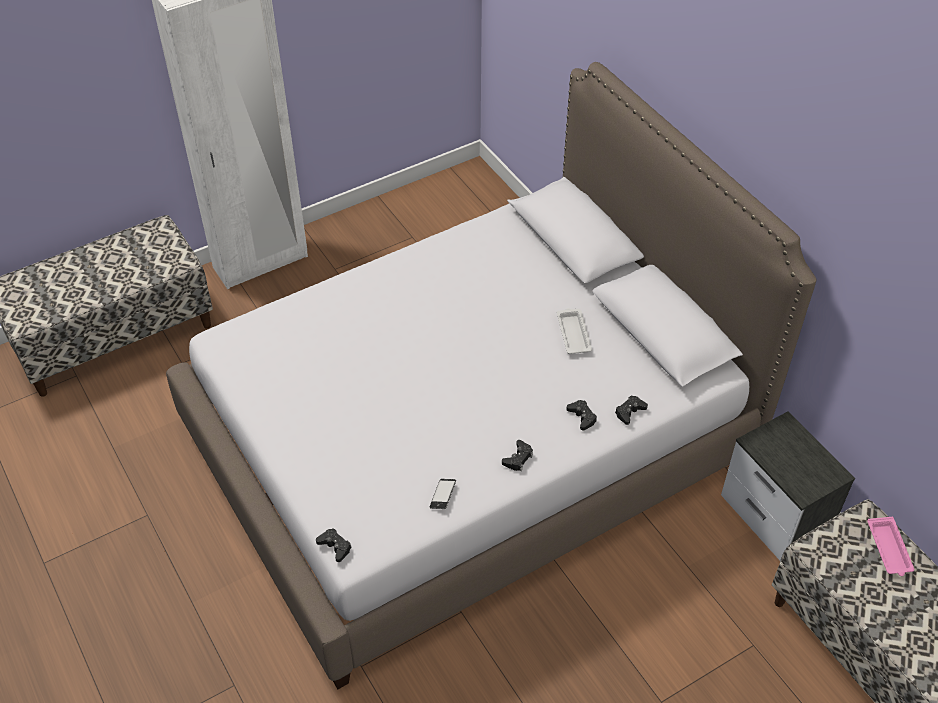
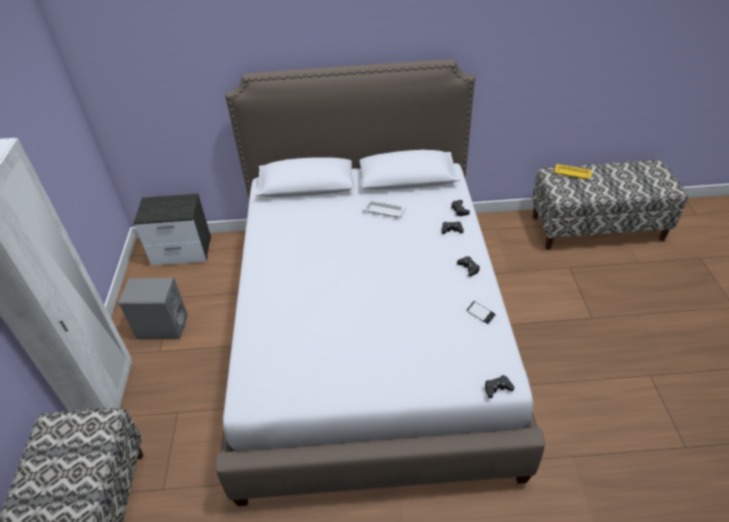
camera: 60 degrees left, 5 degrees down
nightstand [721,411,855,560] -> nightstand moved to [134,194,211,266]
pink tray [867,517,915,576] -> yellow tray [554,164,593,179]
none -> grey speaker [118,278,188,339]

